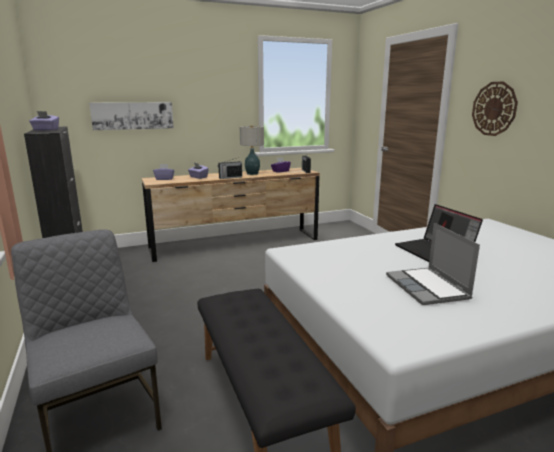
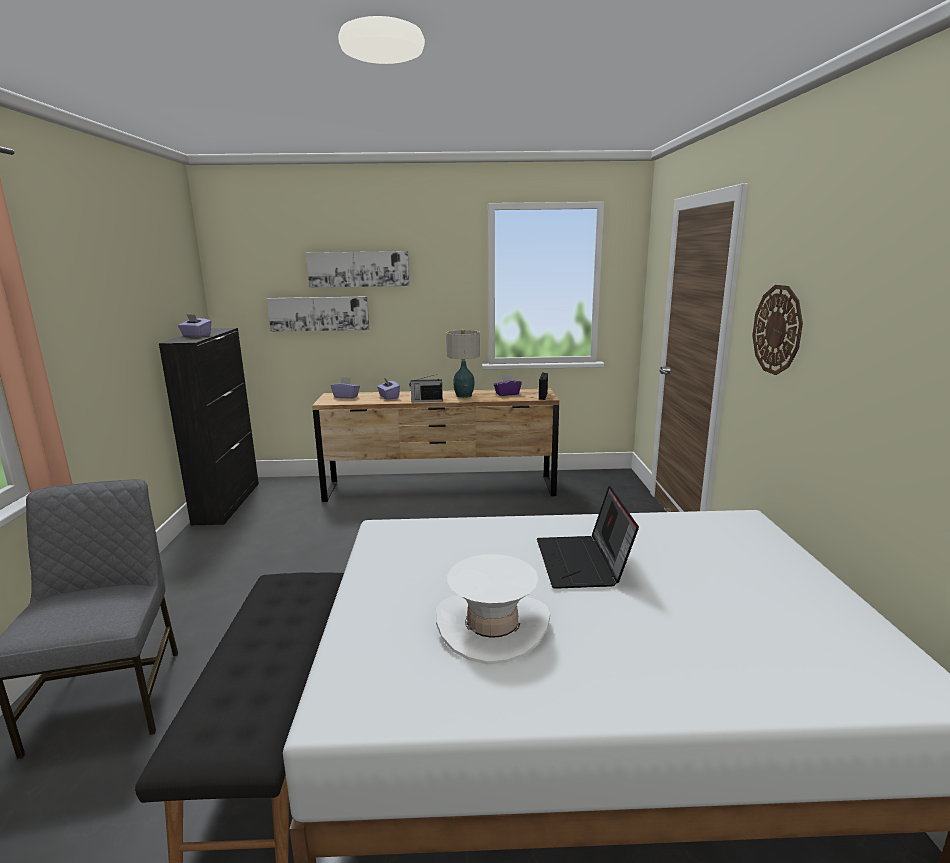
camera: 20 degrees right, 0 degrees up
laptop [386,223,480,305] -> white hat [436,554,550,665]
none -> picture [306,251,410,288]

